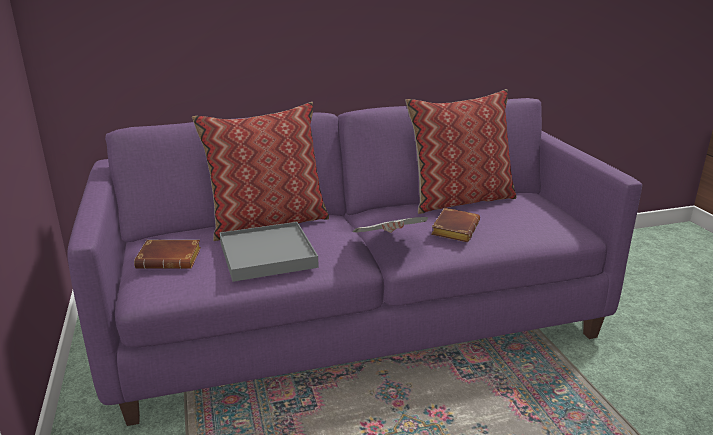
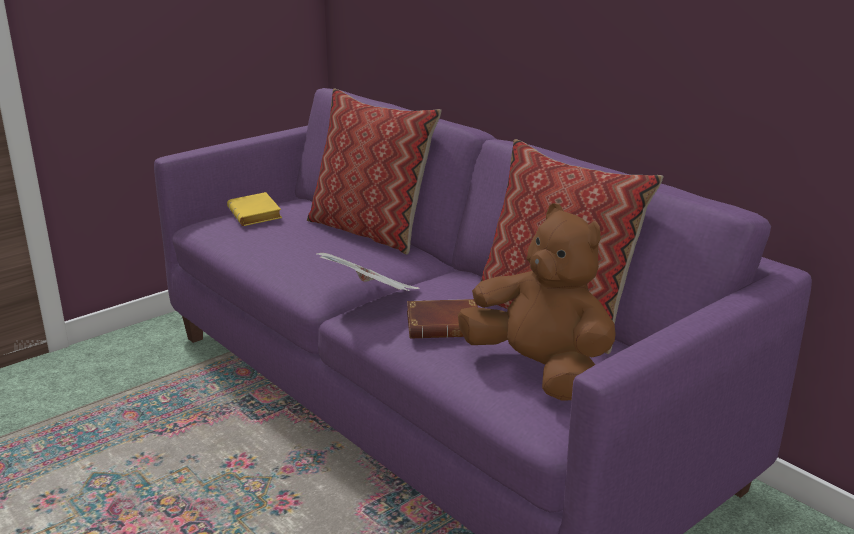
camera: 65 degrees right, 0 degrees up
brown book [134,240,201,269] -> yellow book [227,192,282,226]
grey tray [220,222,319,282] -> none
none -> brown plush toy [458,203,616,401]

